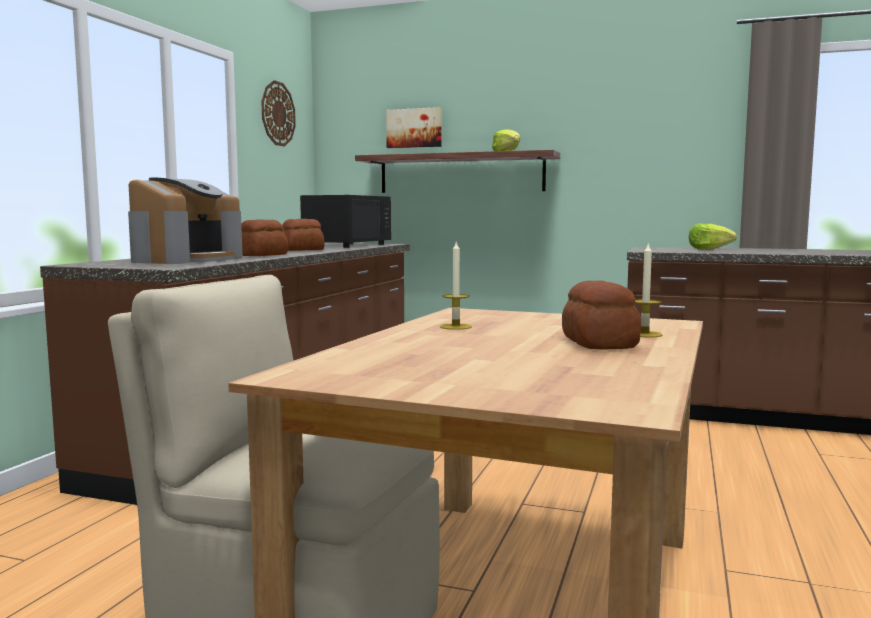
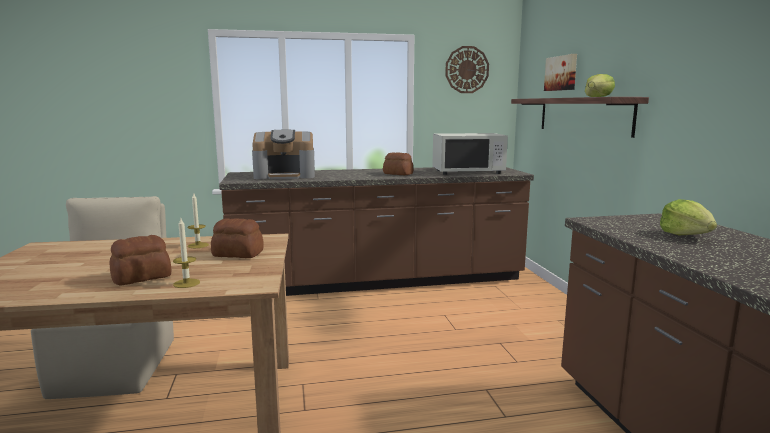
camera: 60 degrees right, 5 degrees up
bread [241,219,288,256] -> bread moved to [211,218,263,258]
black microwave [300,195,391,248] -> white microwave [432,133,508,175]

